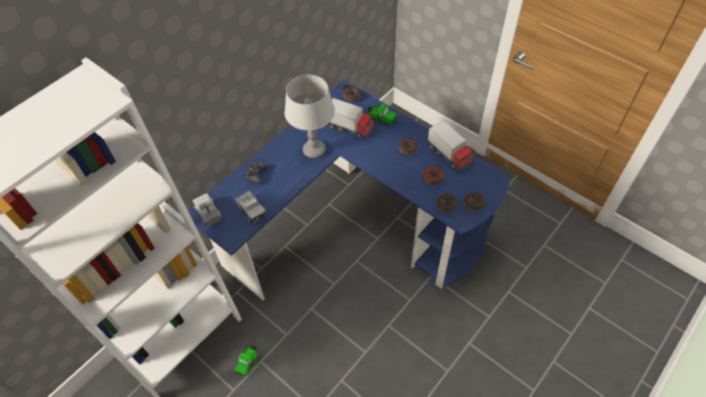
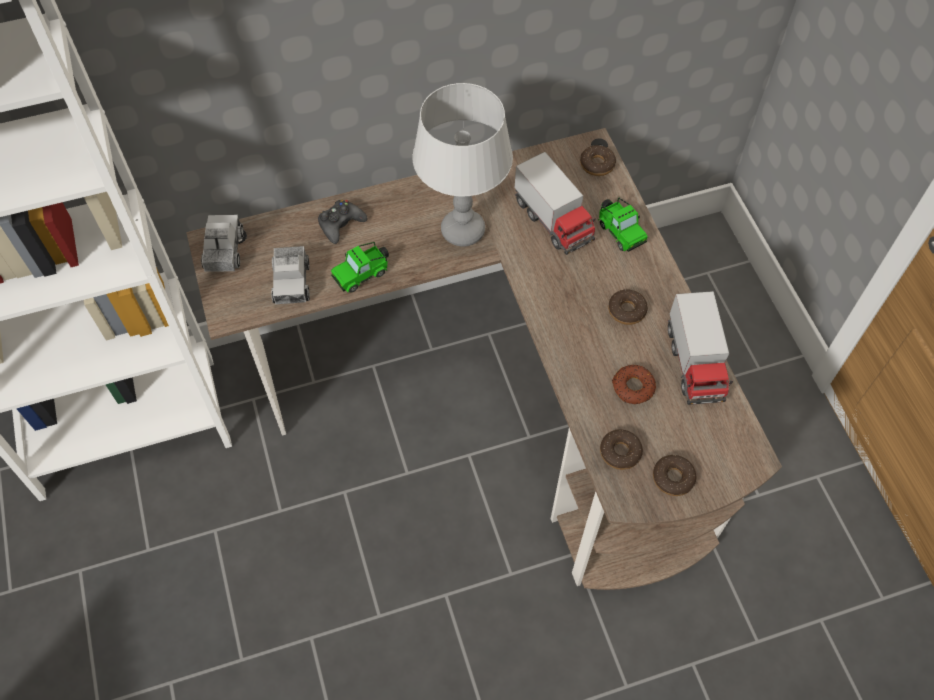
camera: 30 degrees right, 5 degrees up
blue desk [188,80,511,301] -> brown desk [186,128,782,590]
toy car [235,345,258,376] -> toy car moved to [331,242,389,293]

